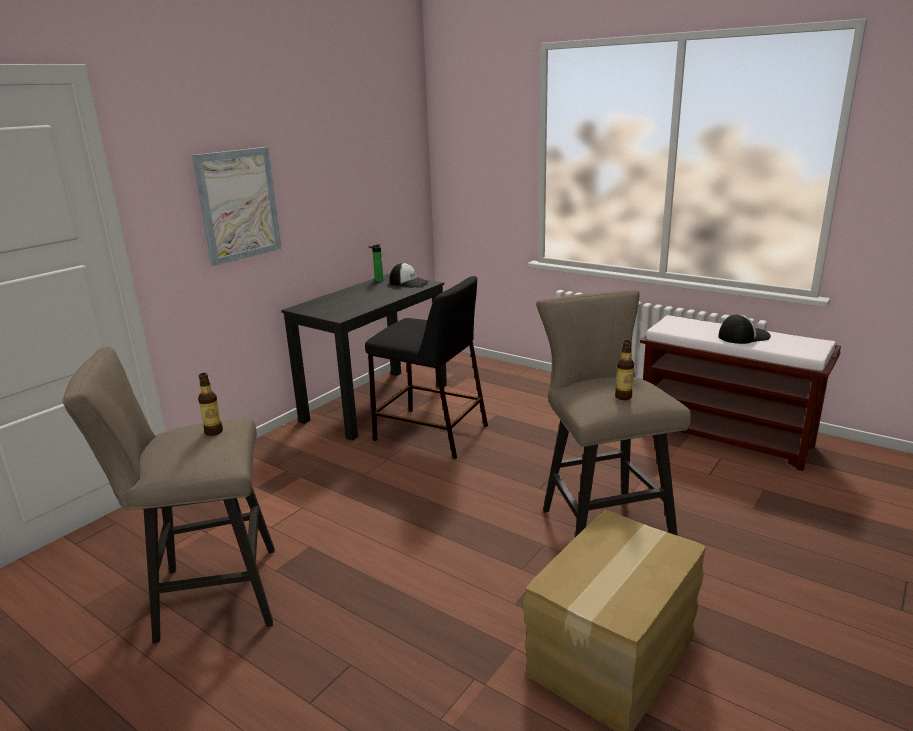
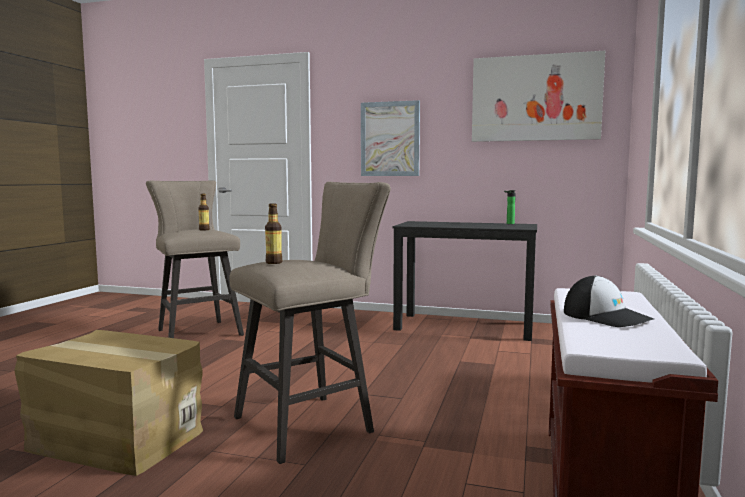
camera: 70 degrees right, 15 degrees down
black stool [365,276,488,459] -> none
cap [389,263,429,288] -> none
none -> picture [472,51,605,142]

